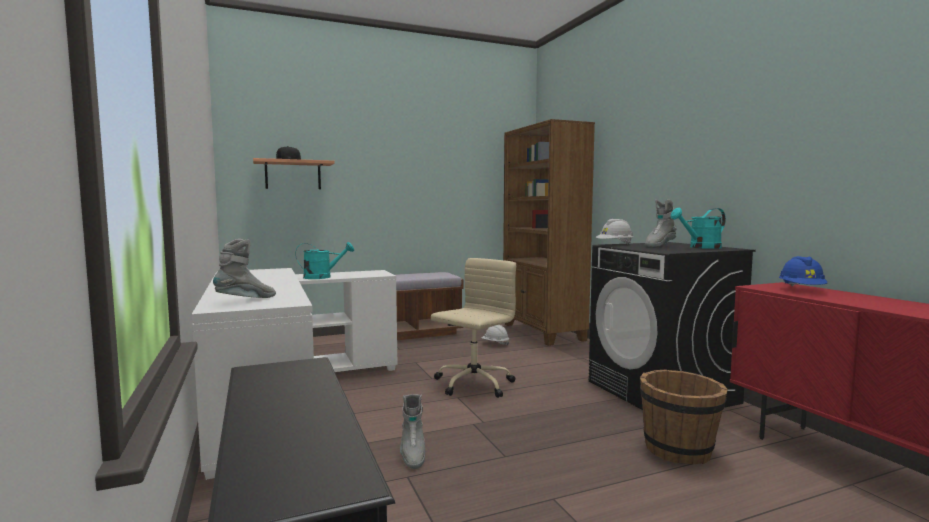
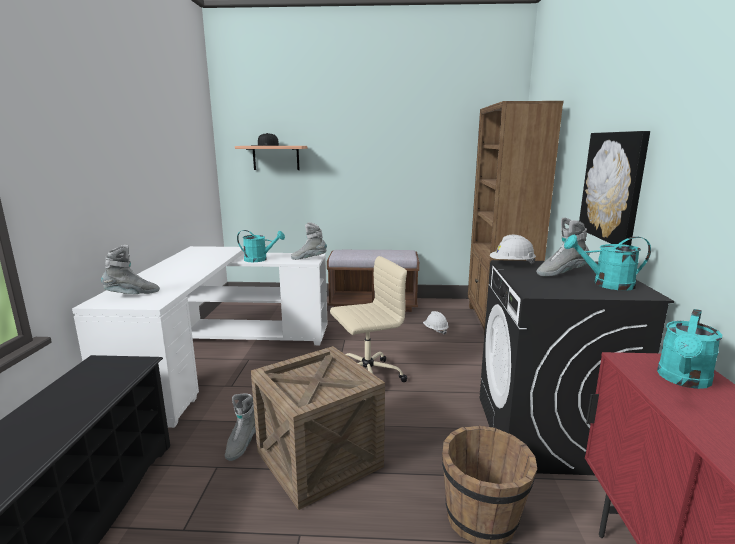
camera: 25 degrees right, 10 degrees up
blue hard hat [779,256,827,287] -> turquoise watering can [657,309,722,389]
none -> crate [251,346,385,510]
none -> grey boot [291,222,327,260]
none -> picture [579,131,650,245]

